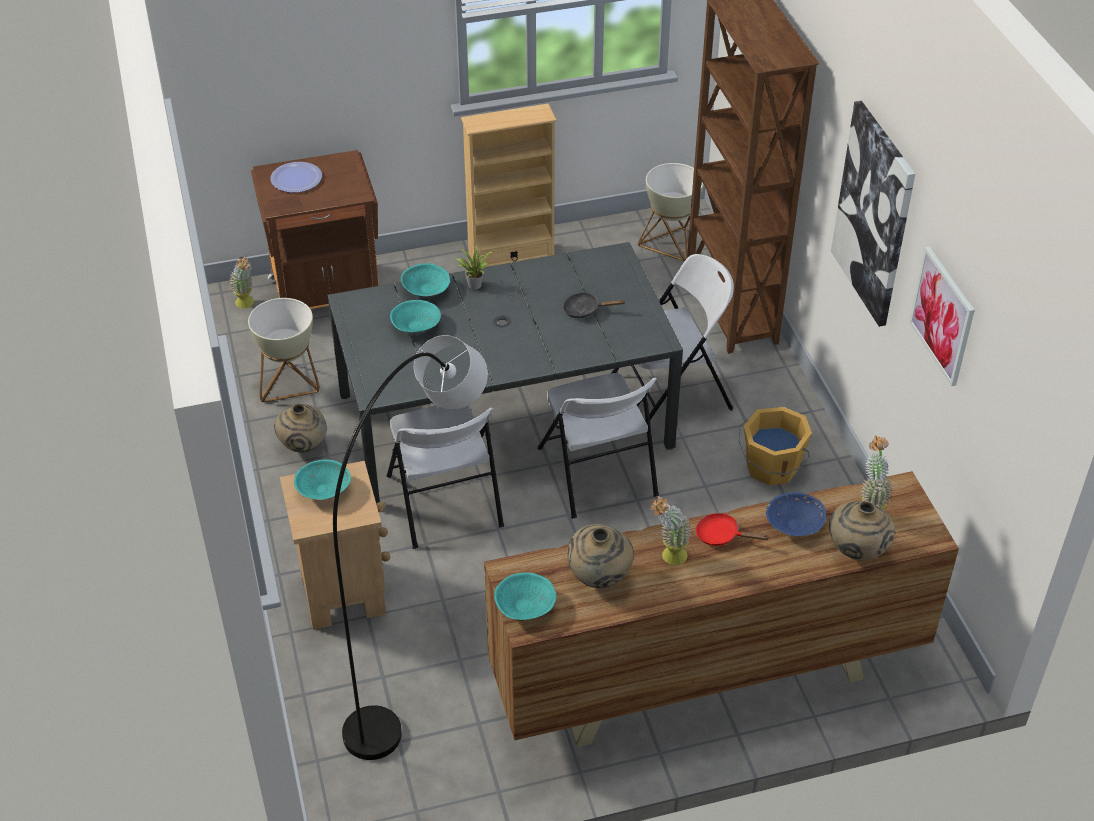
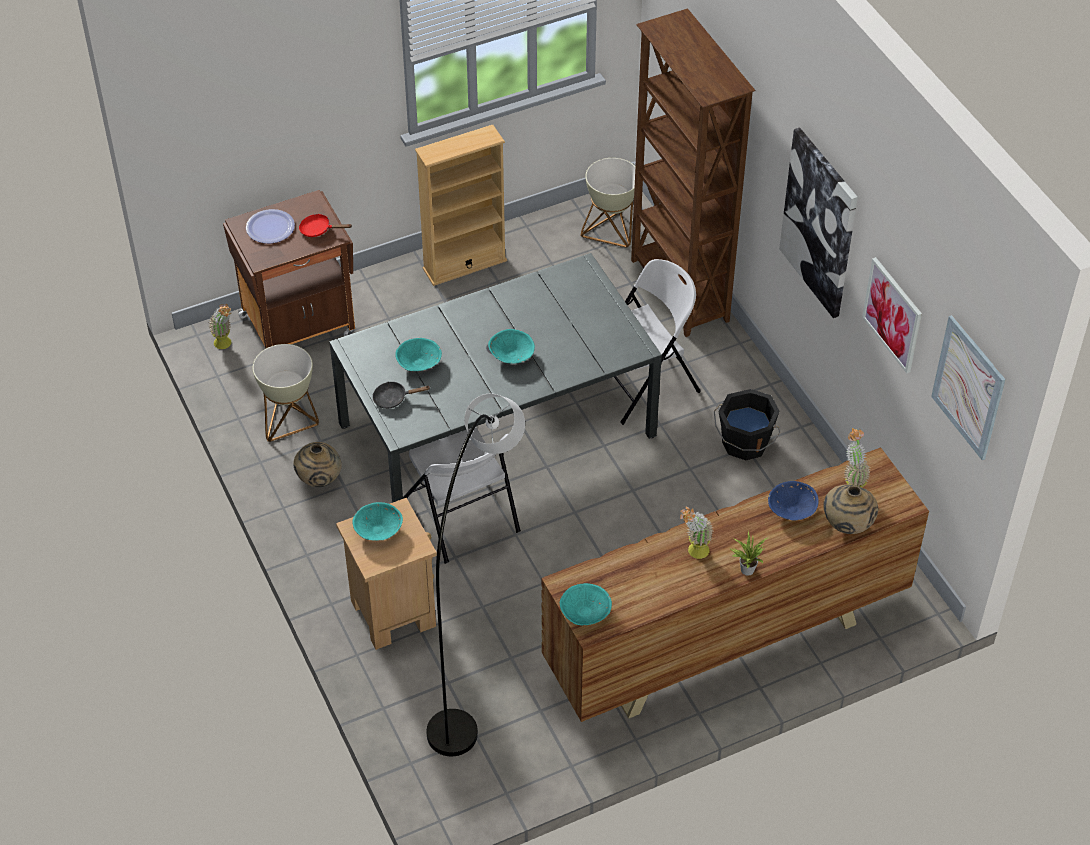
camera: 10 degrees left, 5 degrees up
turquoise bowl [401,263,450,296] -> turquoise bowl moved to [488,329,535,364]
potted plant [456,244,494,290] -> potted plant moved to [730,531,767,576]
white chair [537,373,659,519] -> none
black frying pan [563,292,625,318] -> black frying pan moved to [372,382,431,409]
beige vase [567,524,634,589] -> none
red frying pan [696,513,770,546] -> red frying pan moved to [299,214,352,237]
orange bucket [739,407,812,485] -> black bucket [714,389,780,460]
none -> picture [931,315,1006,460]

